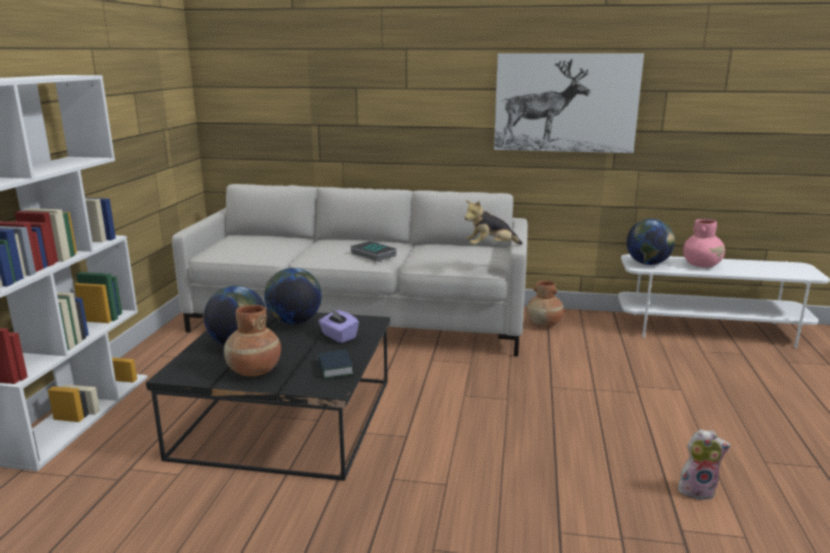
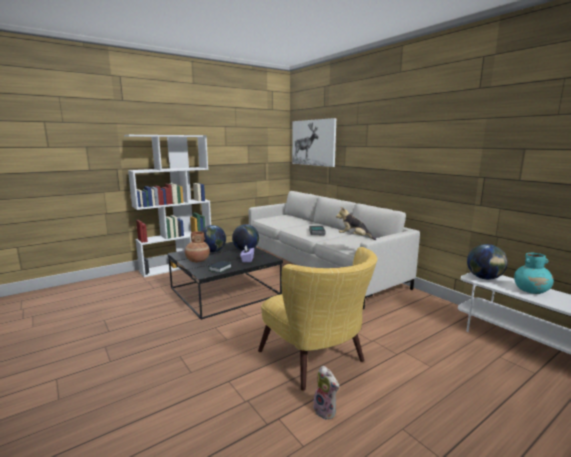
camera: 45 degrees right, 5 degrees down
picture [494,53,644,153] -> picture moved to [292,118,336,167]
brown vase [526,281,564,327] -> none
pink vase [683,219,725,268] -> turquoise vase [514,253,554,294]
none -> yellow armchair [258,247,377,391]

